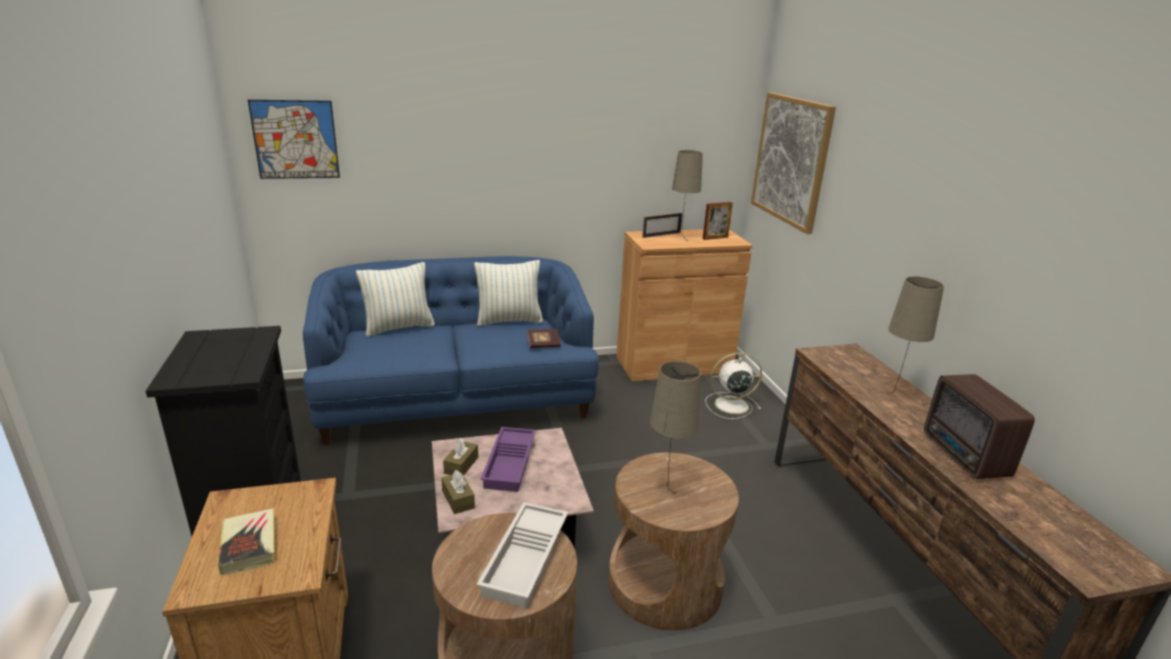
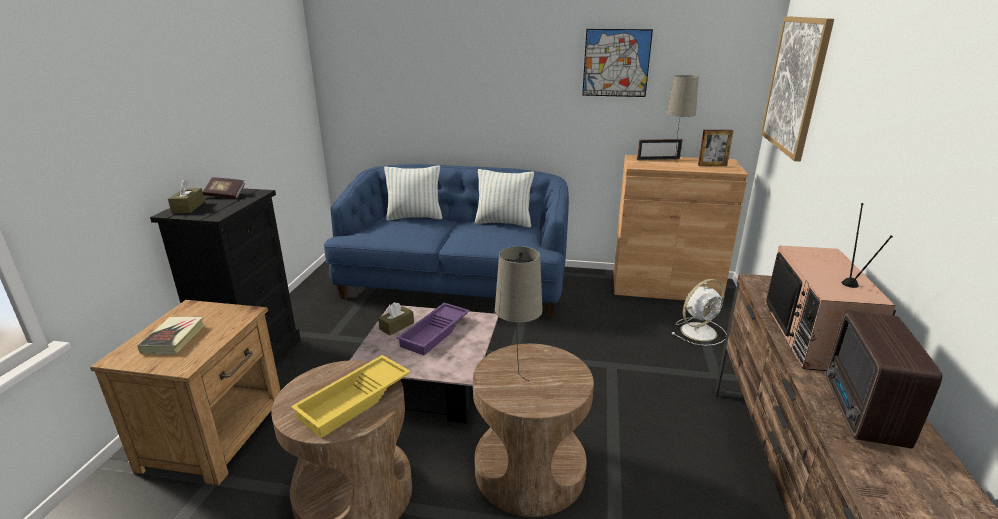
camera: 25 degrees right, 0 degrees up
picture [248,100,340,179] -> picture moved to [582,29,653,97]
brown tissue box [441,470,475,514] -> brown tissue box moved to [168,179,205,213]
white tray [476,502,568,608] -> yellow tray [291,355,411,438]
book [526,329,561,348] -> book moved to [203,177,245,199]
white fan [705,353,762,419] -> white fan turned 135 degrees clockwise [671,279,726,346]
beige table lamp [886,276,944,394] -> television [765,203,896,371]

